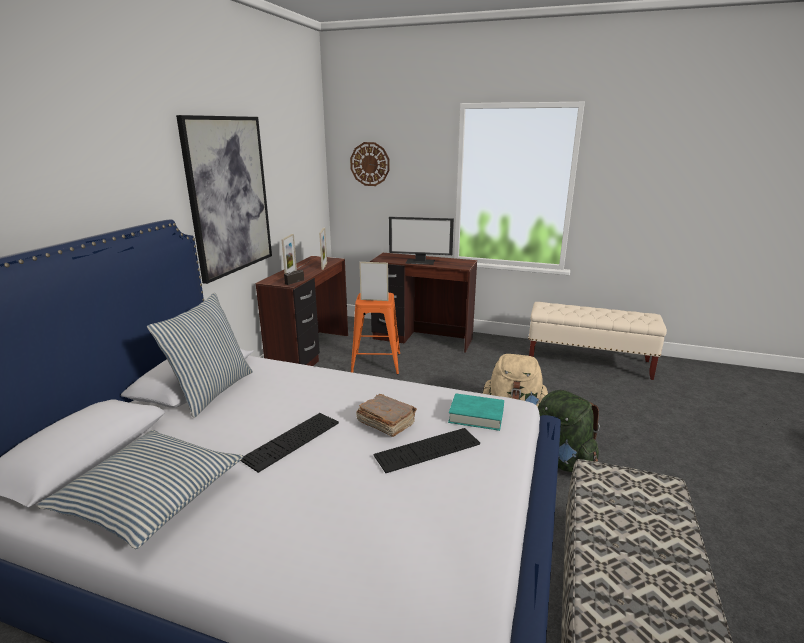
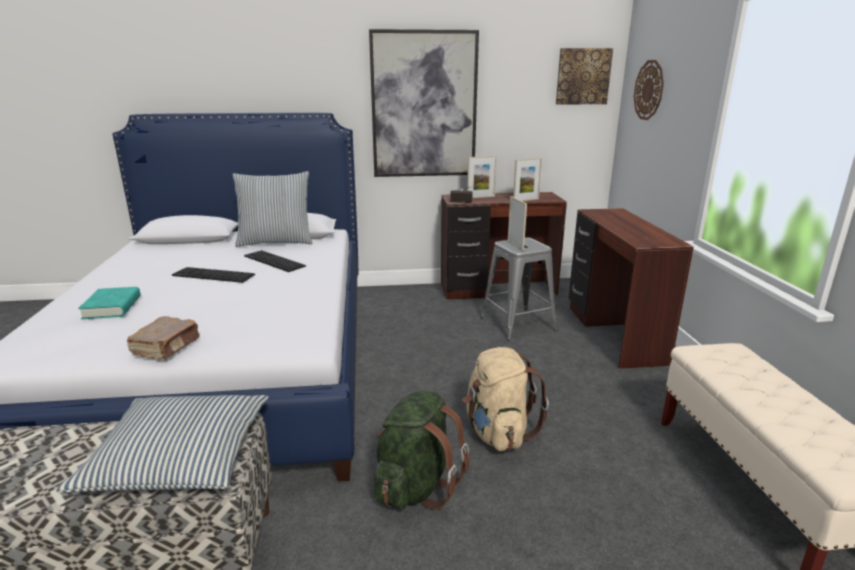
camera: 65 degrees right, 0 degrees up
pillow [37,430,244,549] -> pillow moved to [56,395,269,493]
orange stool [351,293,400,374] -> grey stool [480,237,557,341]
brown book [356,394,417,437] -> brown book moved to [127,316,200,360]
keyboard [374,428,480,473] -> keyboard moved to [244,250,306,272]
monitor [389,217,454,265] -> none
turquoise book [448,393,504,431] -> turquoise book moved to [78,287,141,319]
none -> picture [556,48,613,105]

